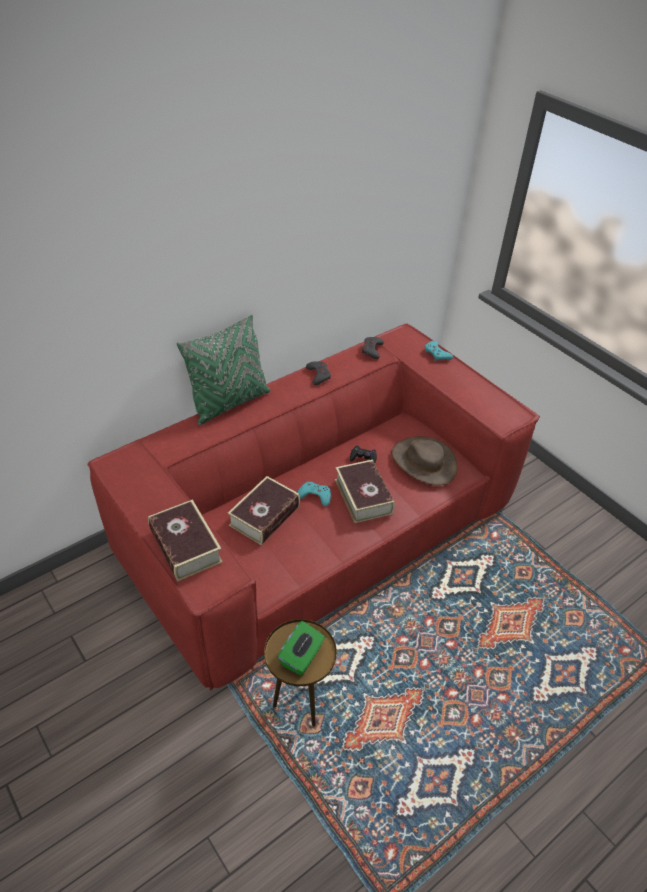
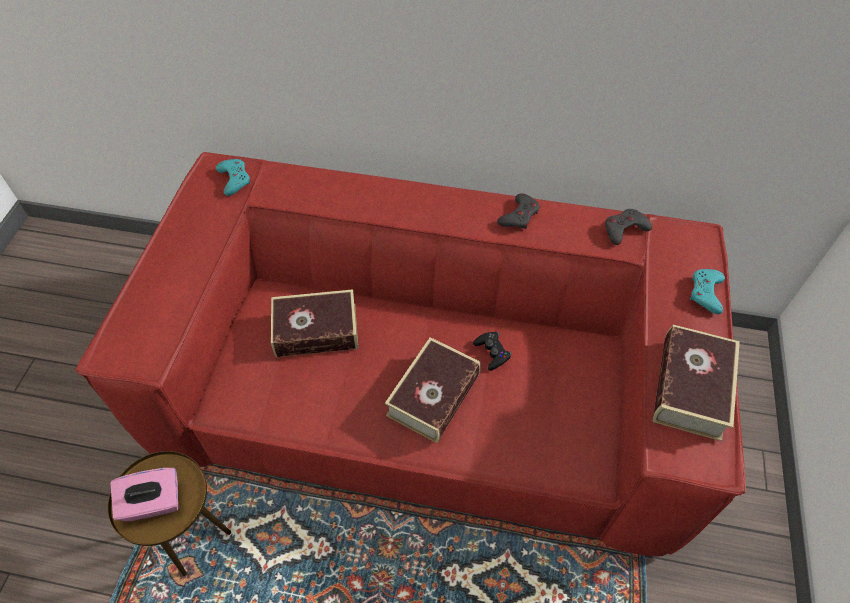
camera: 50 degrees right, 10 degrees up
book [148,499,223,582] -> book moved to [652,325,740,441]
green pillow [177,315,270,425] -> none
green tissue box [278,621,325,676] -> pink tissue box [110,468,178,522]
turquoise game controller [297,482,331,506] -> turquoise game controller moved to [216,159,250,196]
brown hat [391,436,458,485] -> none

